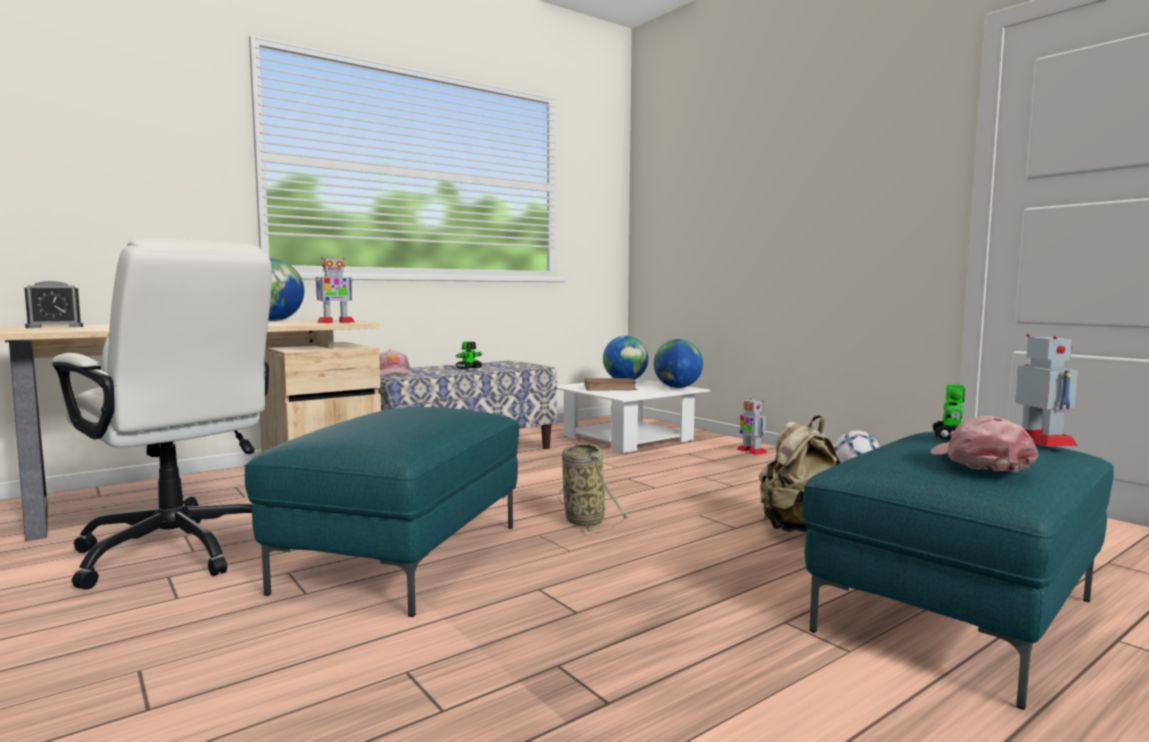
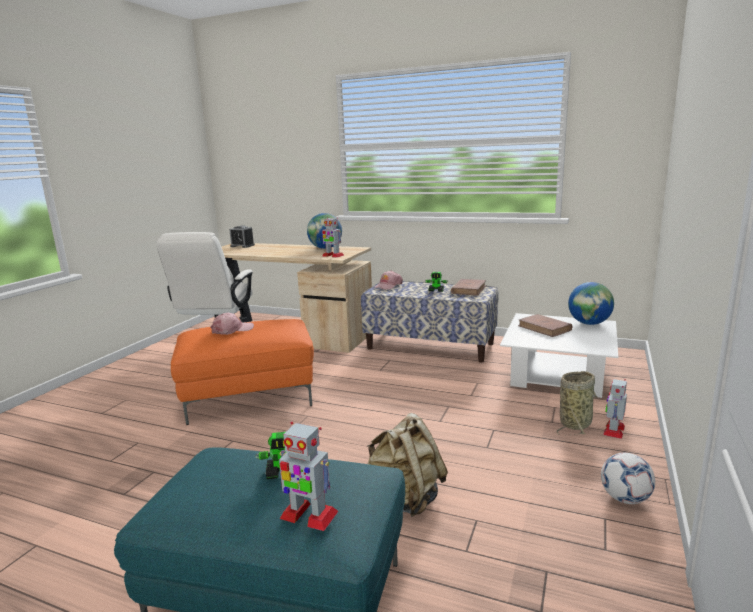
camera: 60 degrees right, 10 degrees up
turquoise ottoman [245,407,519,617] -> orange ottoman [171,319,314,425]
basket [558,443,628,533] -> basket moved to [557,371,598,435]
globe [654,339,703,388] -> none
pink cap [930,416,1038,472] -> pink cap moved to [210,313,254,335]
toy robot [1015,334,1078,447] -> toy robot turned 60 degrees clockwise [279,422,338,531]
none -> brown book [451,279,486,296]

